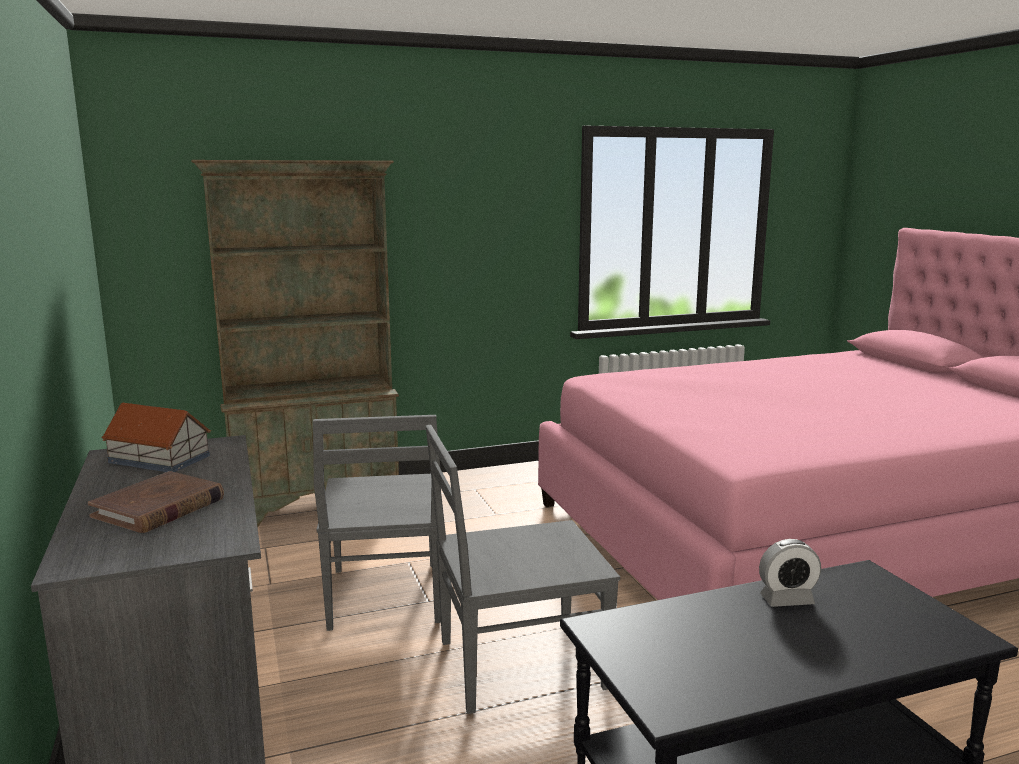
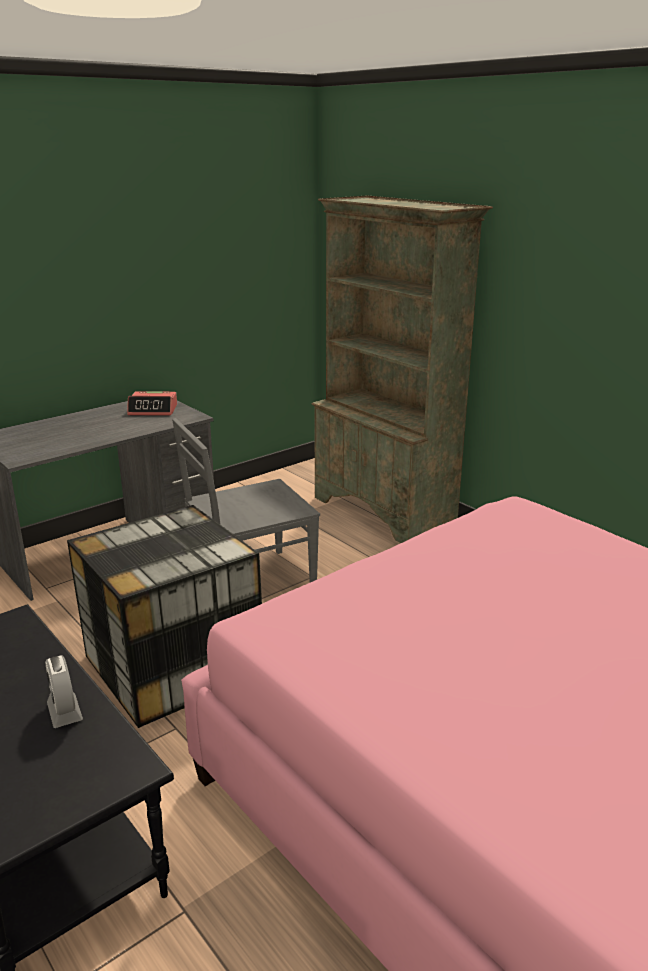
camera: 70 degrees right, 10 degrees up
brown book [88,471,224,533] -> none
toy house [101,403,211,472] -> alarm clock [127,392,177,416]
grey chair [426,425,620,714] -> storage box [67,505,262,728]

